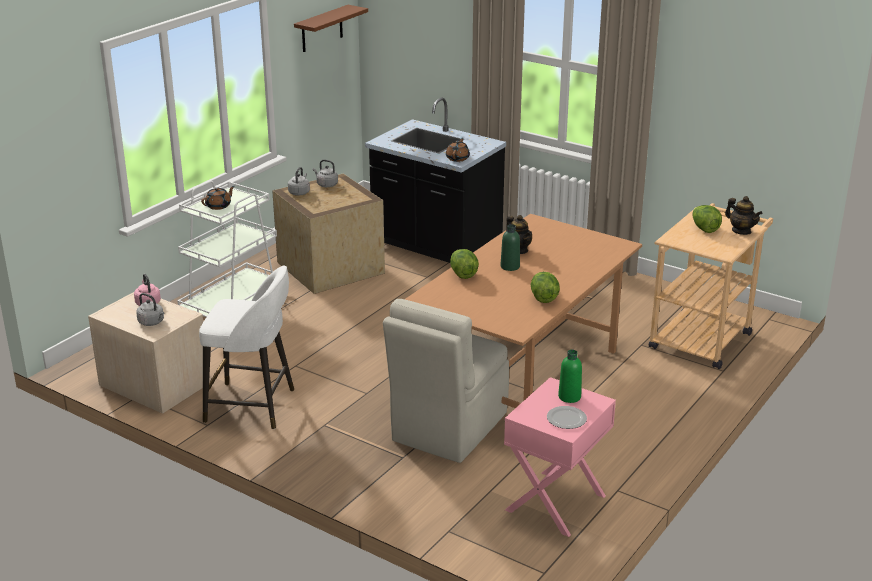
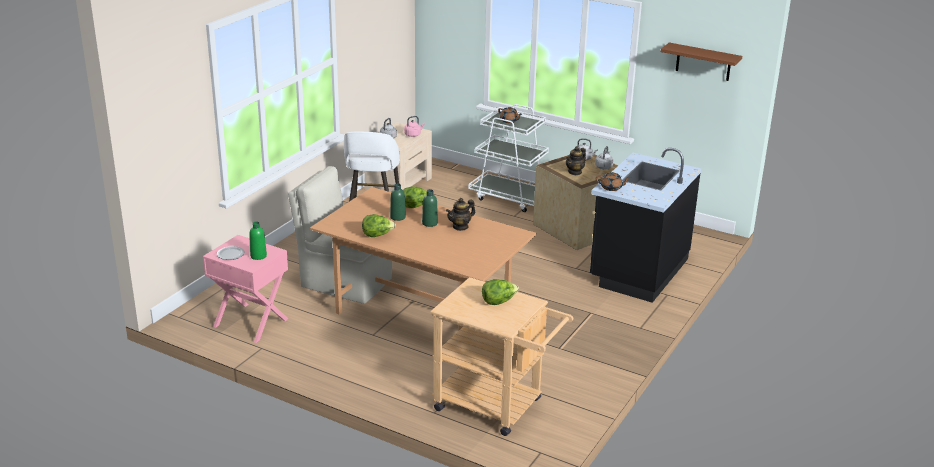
camera: 85 degrees right, 0 degrees up
teapot [725,196,763,235] -> teapot moved to [566,146,586,175]
none -> green bottle [390,184,406,221]

